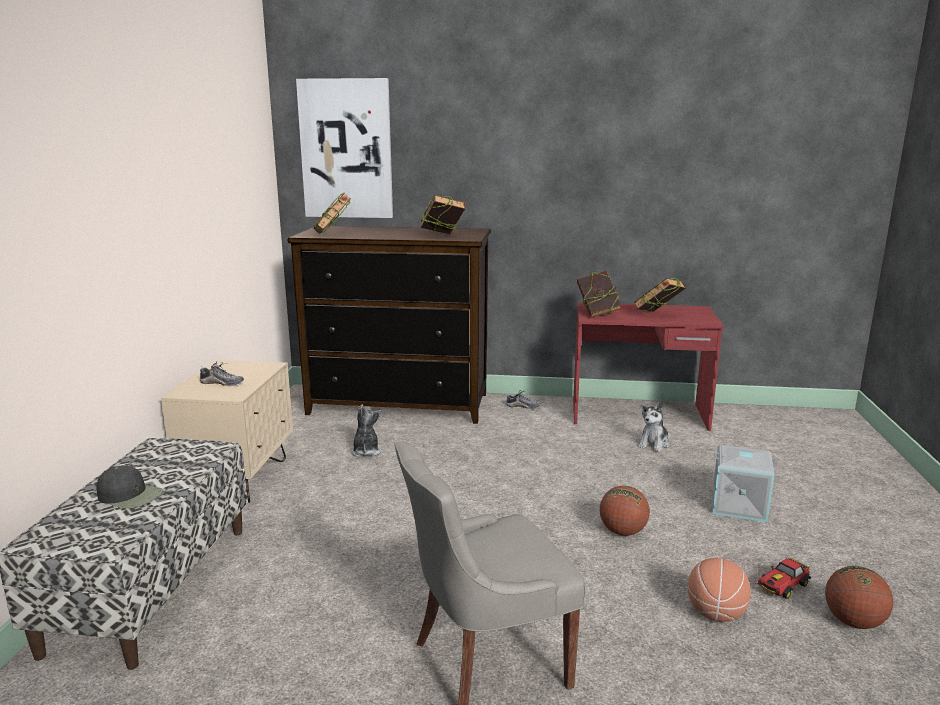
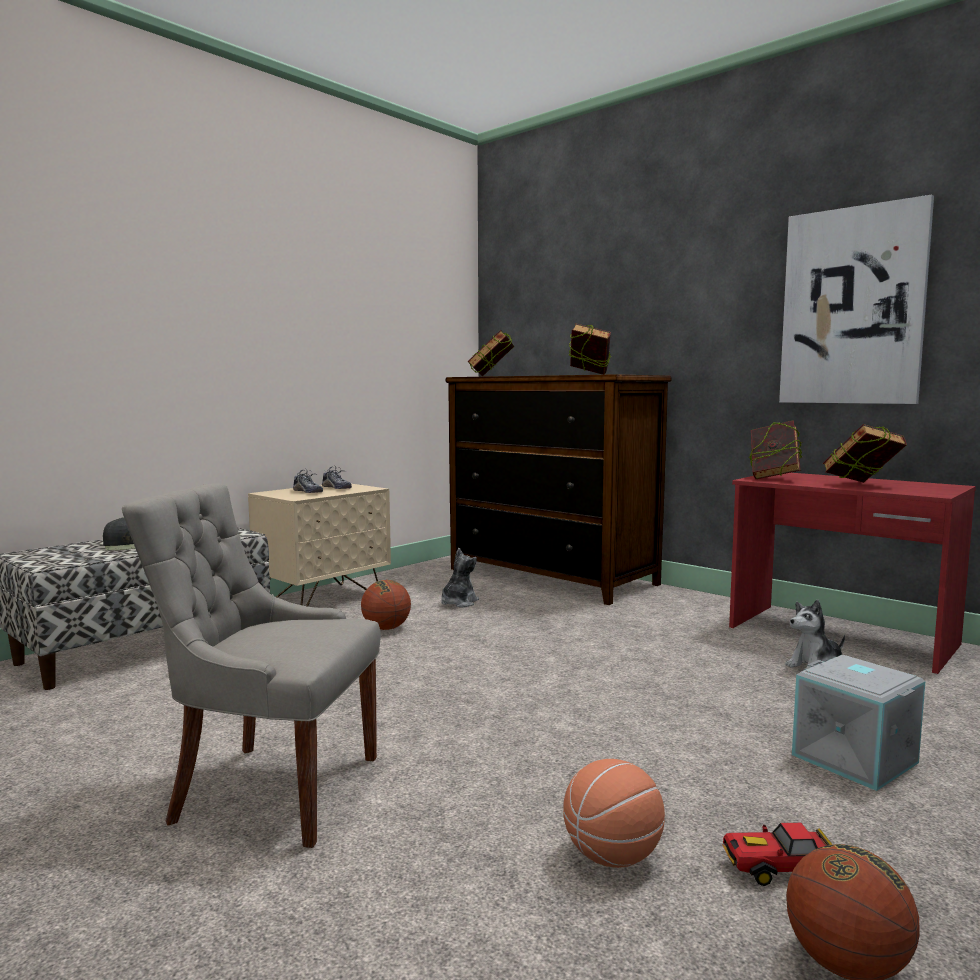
camera: 35 degrees right, 10 degrees down
picture [296,78,393,218] -> picture moved to [779,195,934,404]
shoe [506,391,541,409] -> shoe moved to [322,466,352,489]
basketball [600,486,650,536] -> basketball moved to [361,580,411,630]

